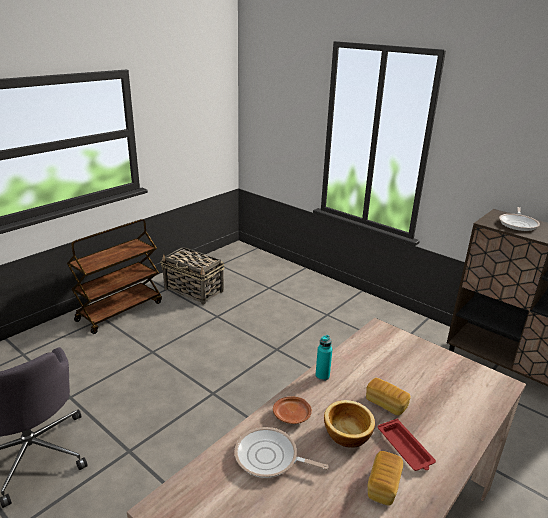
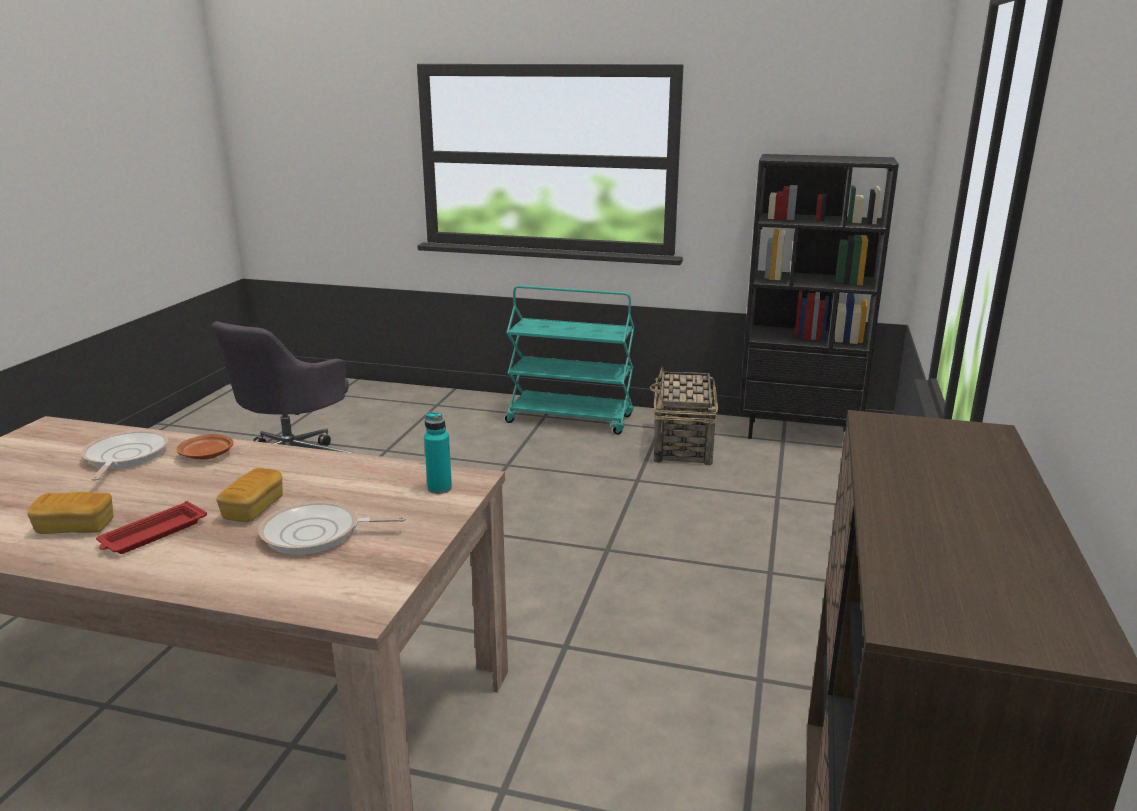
camera: 65 degrees right, 5 degrees down
brown cart [67,219,162,334] -> turquoise cart [505,285,634,435]
turquoise bottle [315,335,332,381] -> turquoise bottle moved to [424,412,452,494]
bowl [324,400,375,448] -> none
frying pan [499,207,540,231] -> frying pan moved to [258,501,406,554]
none -> black bookcase [739,154,899,439]

